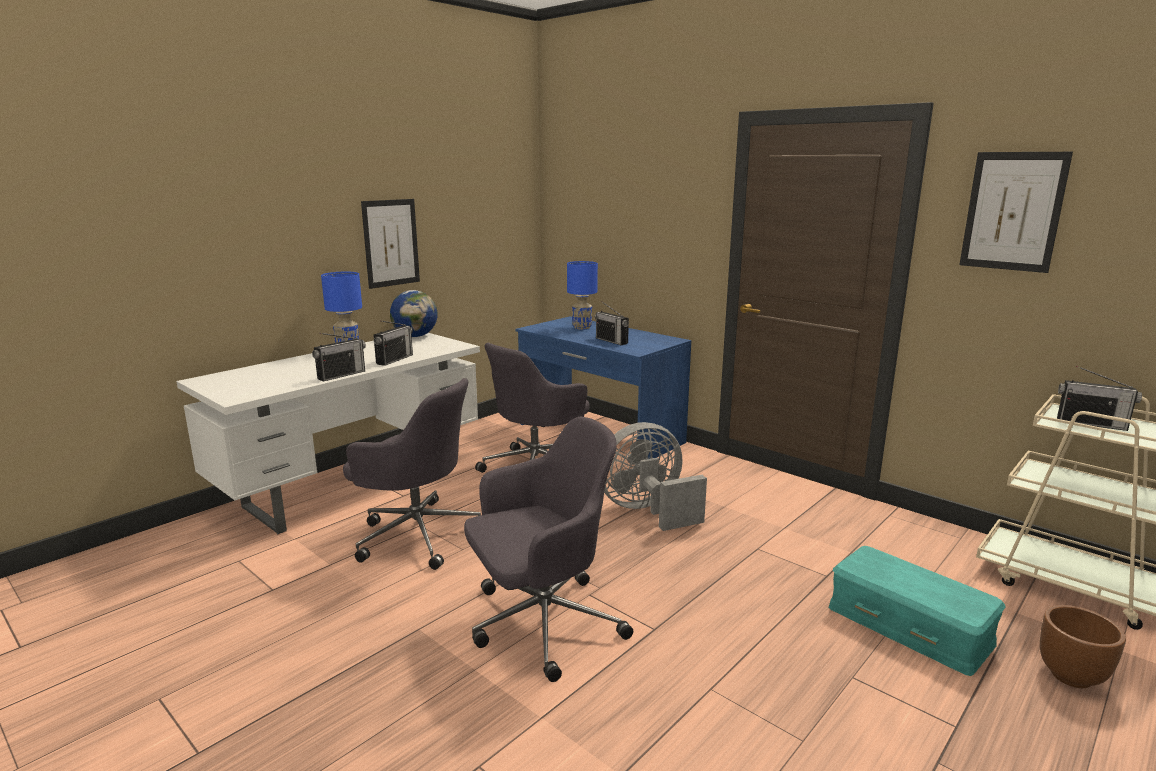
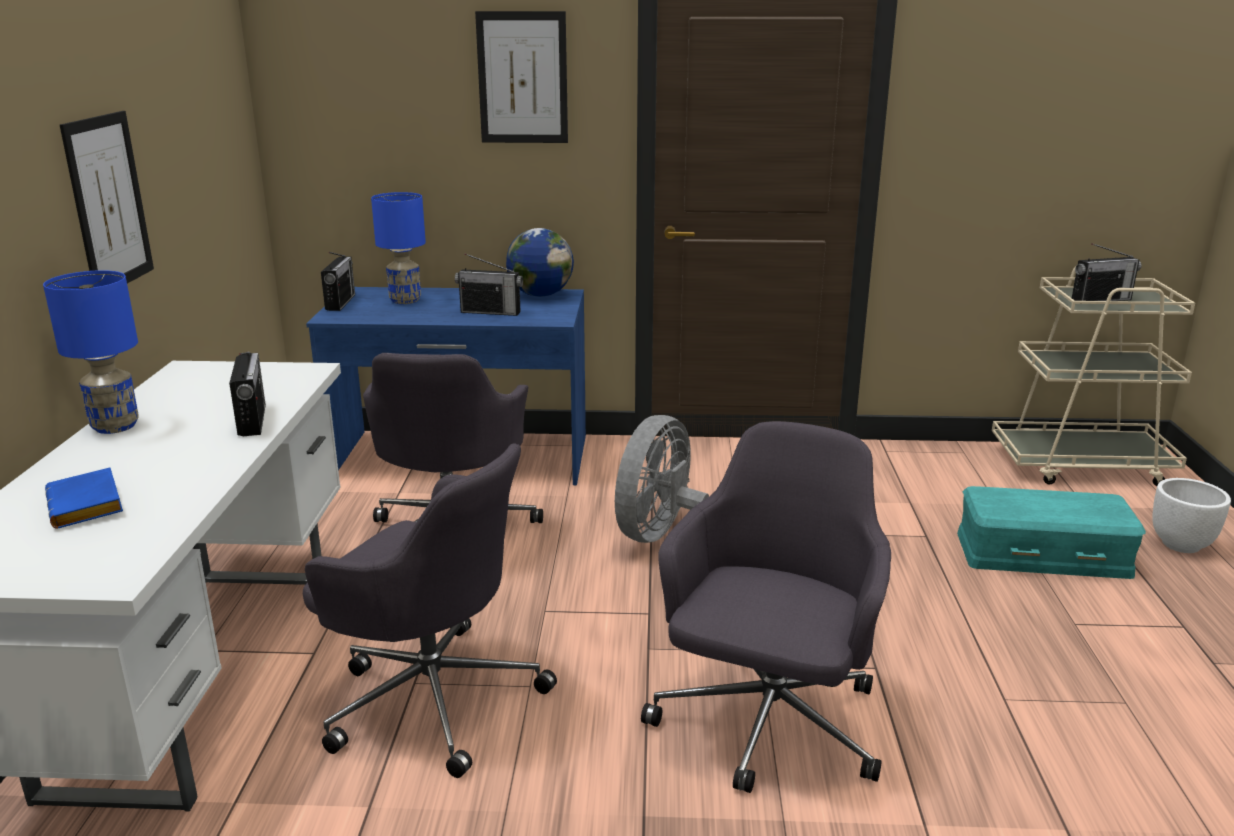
camera: 40 degrees left, 5 degrees up
radio [312,333,366,382] -> radio moved to [321,252,355,311]
grey office chair [343,378,481,570] -> grey office chair turned 45 degrees clockwise [303,443,557,778]
globe [390,290,438,337] -> globe moved to [506,228,574,297]
picture [959,152,1073,273] -> picture moved to [475,11,568,143]
brown planter [1040,605,1126,688] -> white planter [1152,478,1231,553]
none -> blue book [45,468,123,529]

